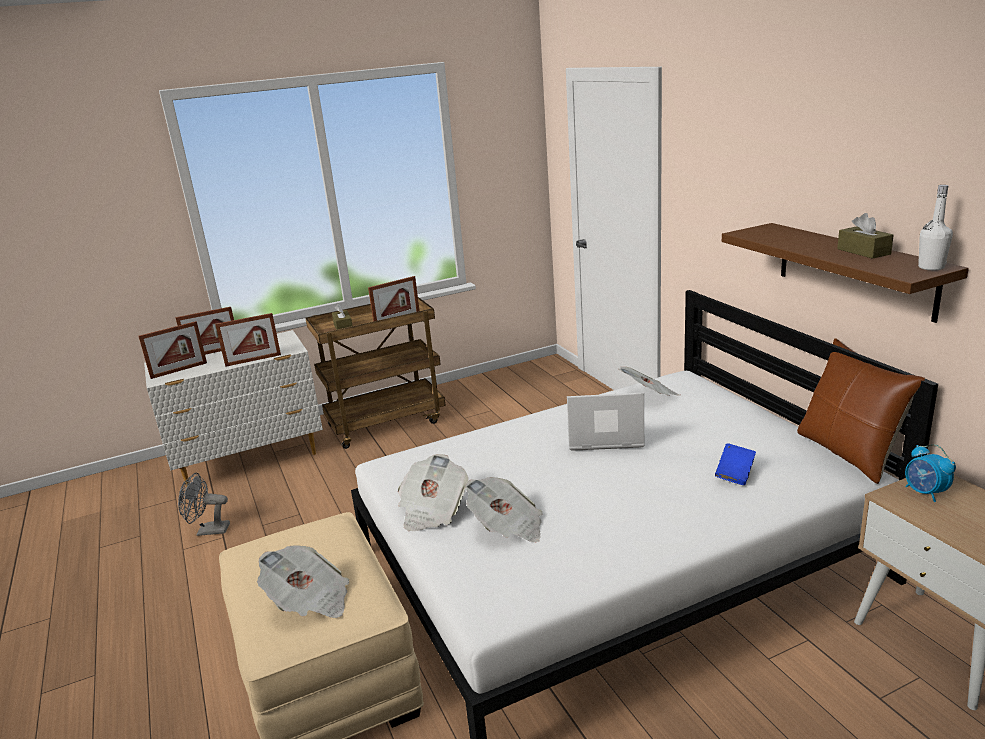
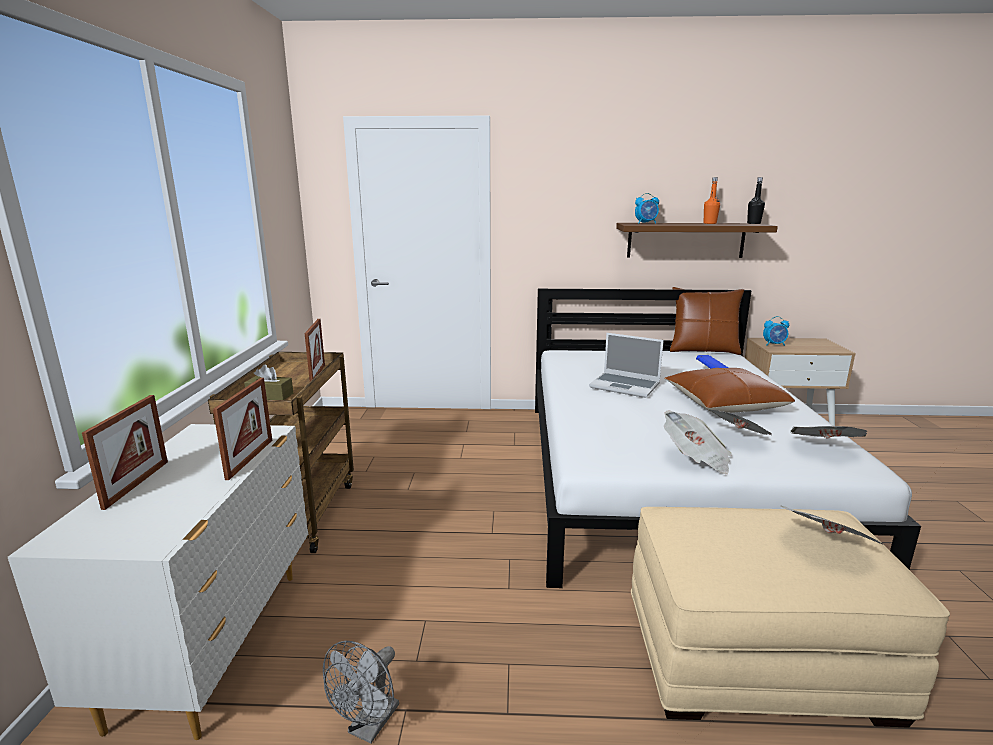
camera: 65 degrees left, 5 degrees down
picture frame [138,321,207,379] -> none
laptop [567,392,645,451] -> laptop turned 90 degrees counterclockwise [589,333,664,398]
newspaper [618,367,681,396] -> newspaper moved to [790,426,867,439]
brown tissue box [837,213,894,259] -> orange bottle [704,177,720,224]
white bottle [918,185,953,270] -> black bottle [747,177,765,224]
none -> alarm clock [635,193,659,224]
none -> brown pillow [665,368,795,413]

